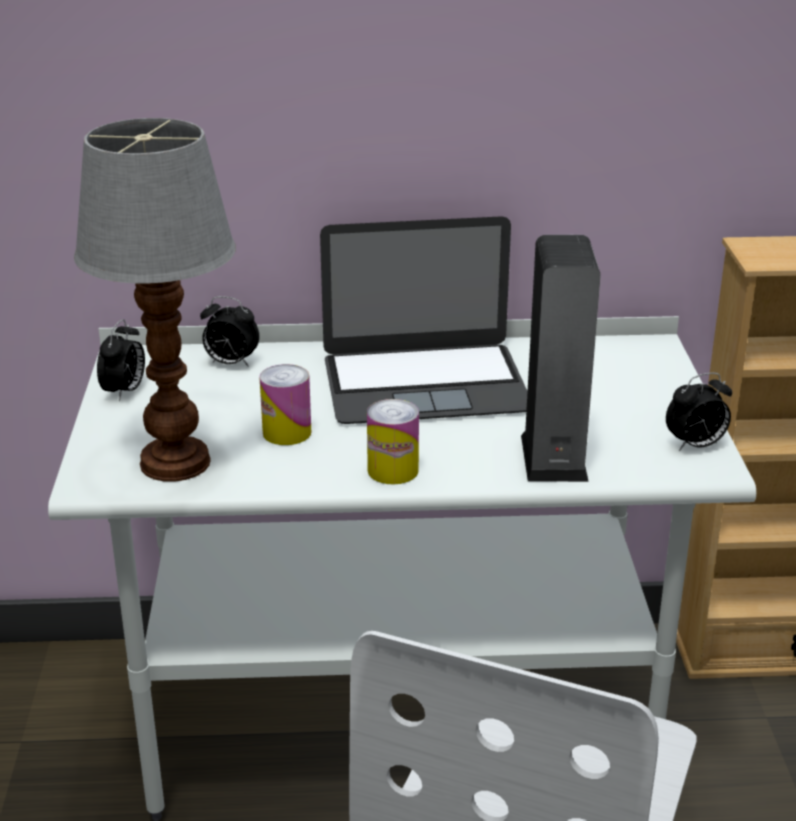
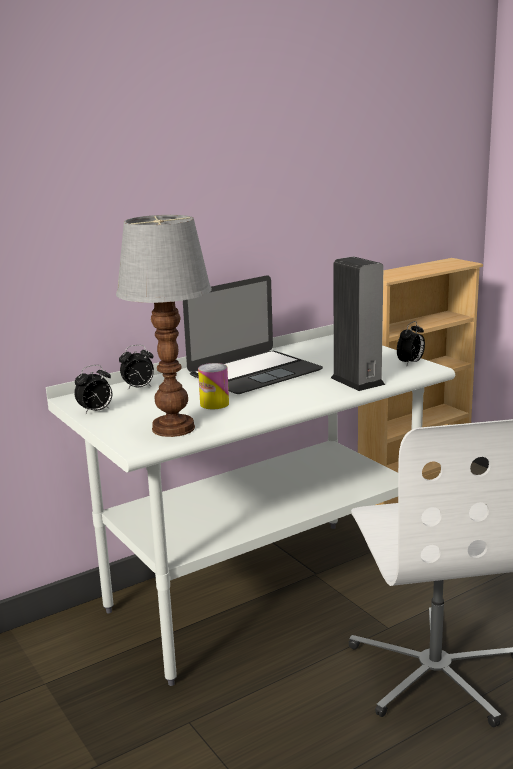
camera: 30 degrees left, 10 degrees down
alarm clock [97,319,145,401] -> alarm clock turned 75 degrees clockwise [74,365,112,415]
can [367,399,419,484] -> none

